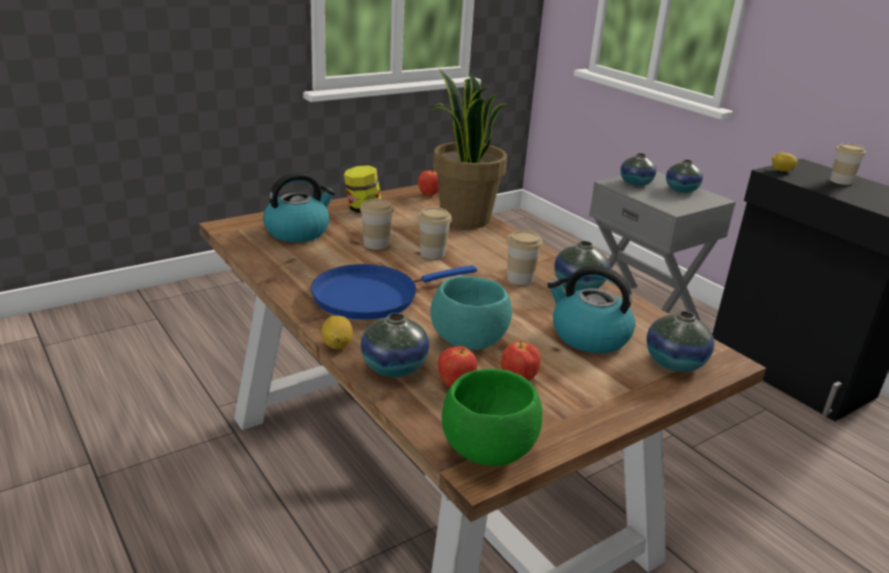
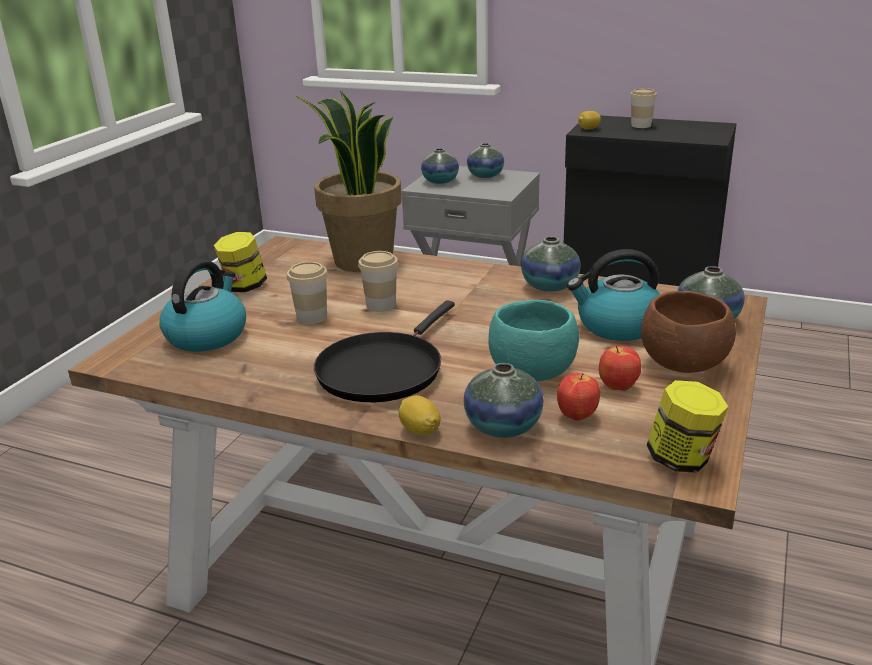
camera: 30 degrees left, 0 degrees up
blue frying pan [311,264,477,319] -> black frying pan [314,300,455,402]
apple [418,170,439,196] -> none
green bowl [442,369,542,466] -> jar [647,380,729,473]
cup [507,231,543,285] -> none
none -> brown bowl [641,291,736,373]

